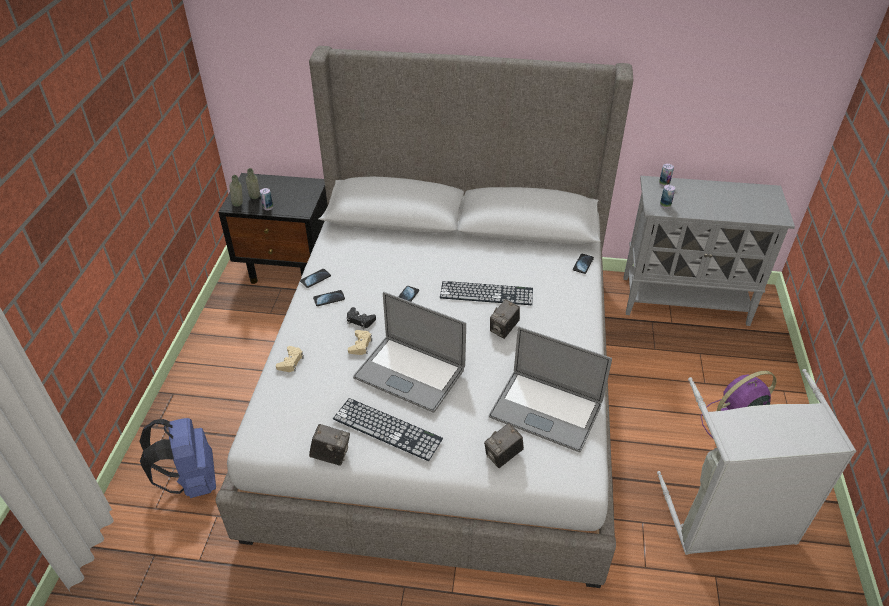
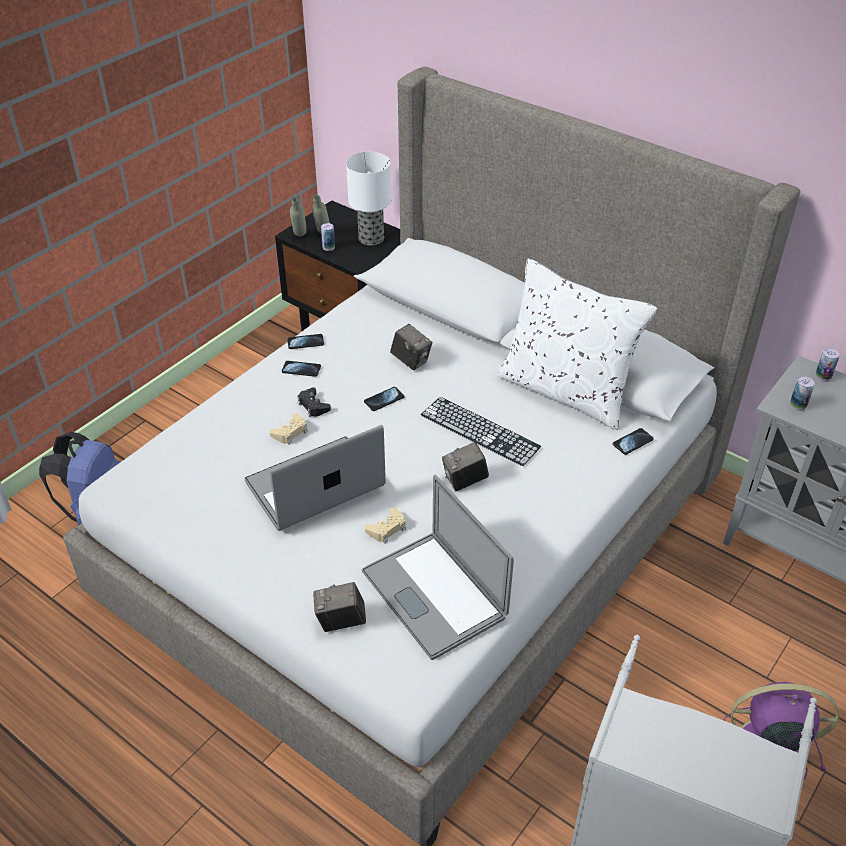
camera: 30 degrees right, 0 degrees up
beige game controller [276,346,304,372] -> beige game controller moved to [365,508,406,543]
camera [309,424,350,466] -> camera moved to [390,324,432,370]
keyboard [333,398,443,461] -> none
laptop [353,292,466,413] -> laptop turned 90 degrees clockwise [244,425,386,531]
none -> table lamp [346,152,391,245]
none -> white pillow [496,259,658,430]

